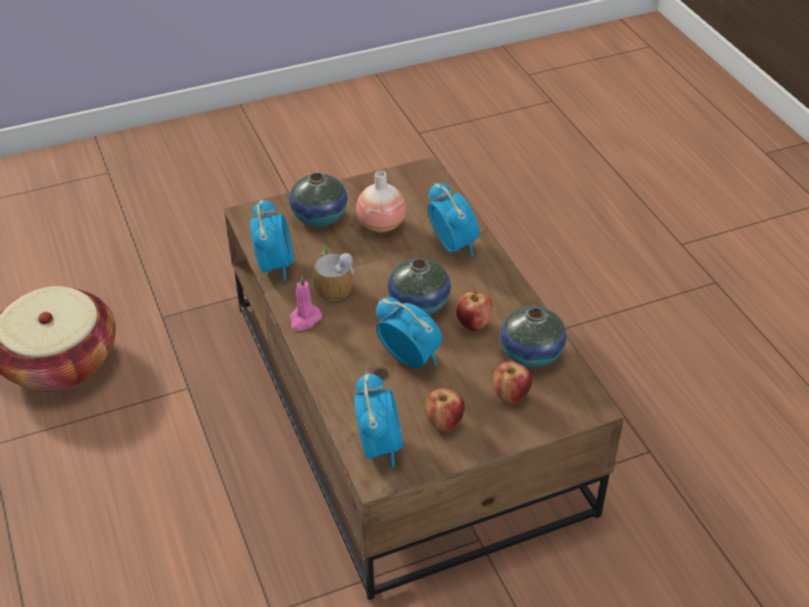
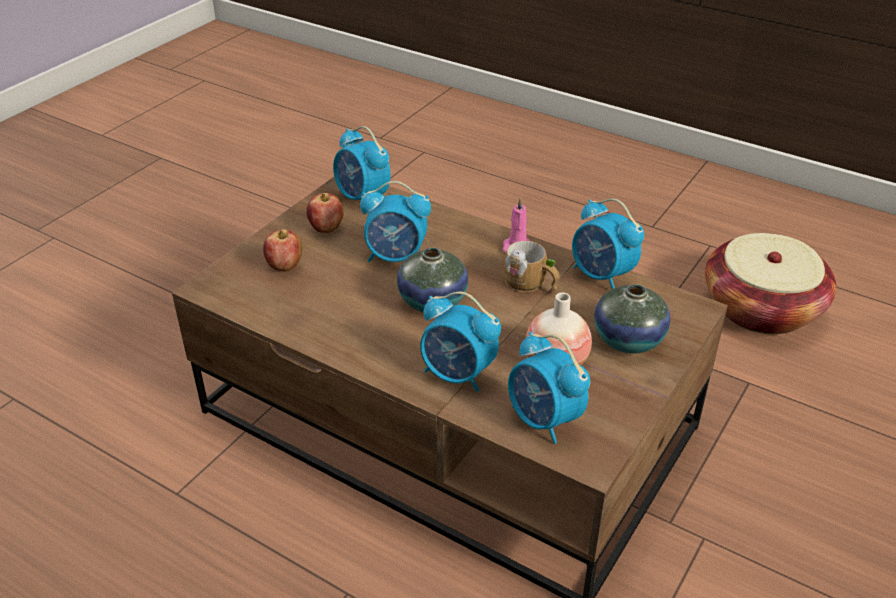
camera: 145 degrees right, 5 degrees down
apple [456,291,493,331] -> none
vase [500,306,567,367] -> none
none -> alarm clock [508,332,590,444]

